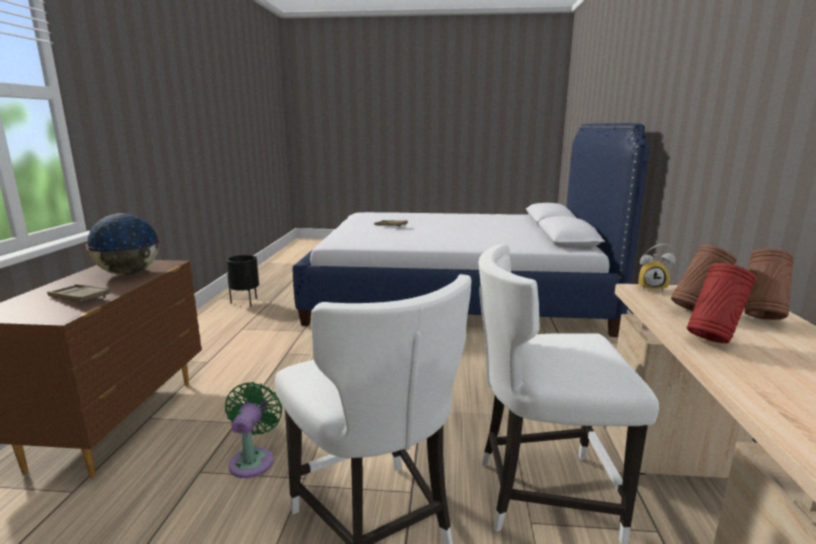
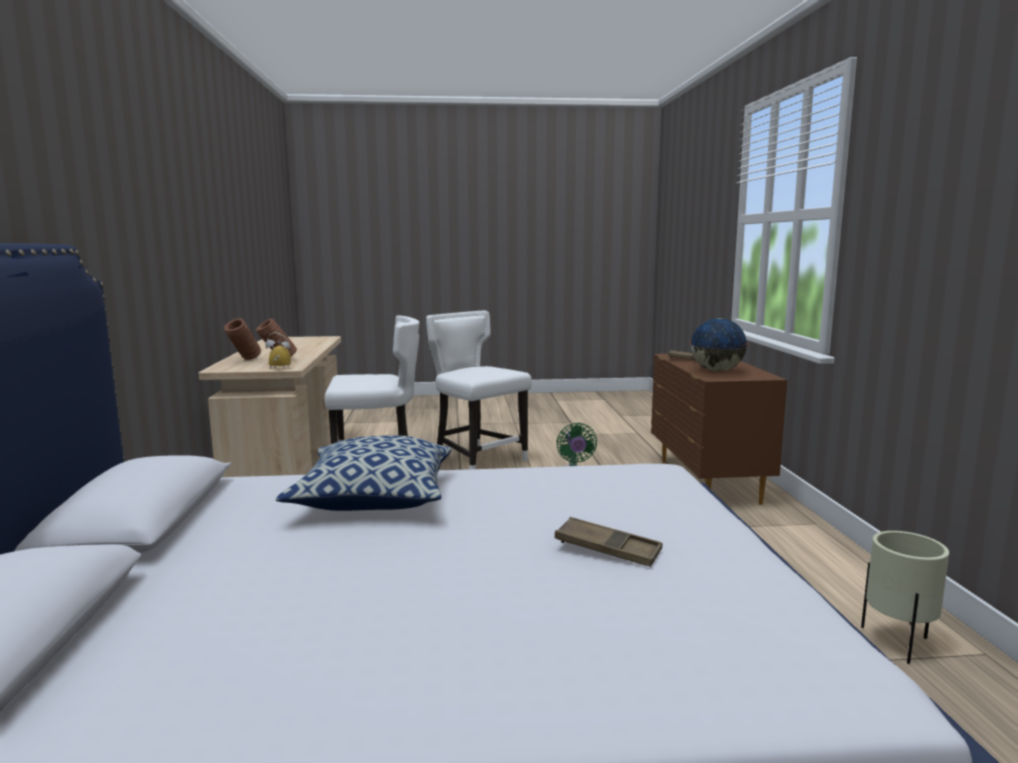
camera: 170 degrees right, 5 degrees down
black planter [227,255,259,306] -> beige planter [861,531,949,664]
red vase [687,263,756,343] -> none
none -> pillow [276,435,452,511]

